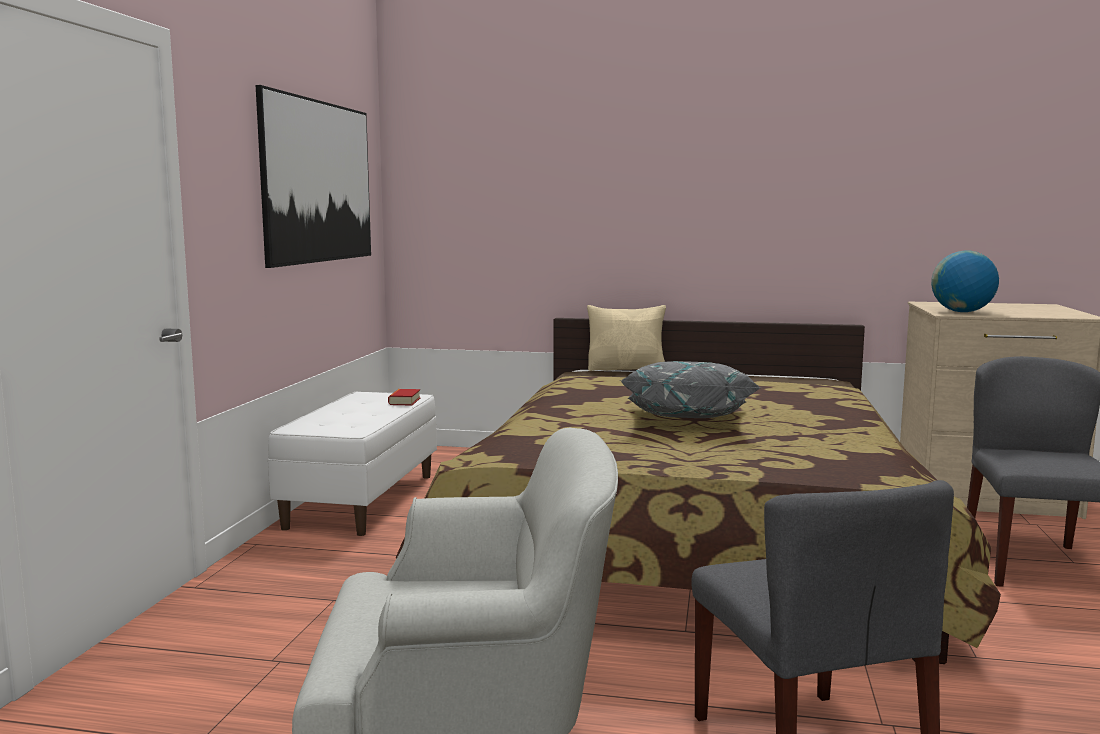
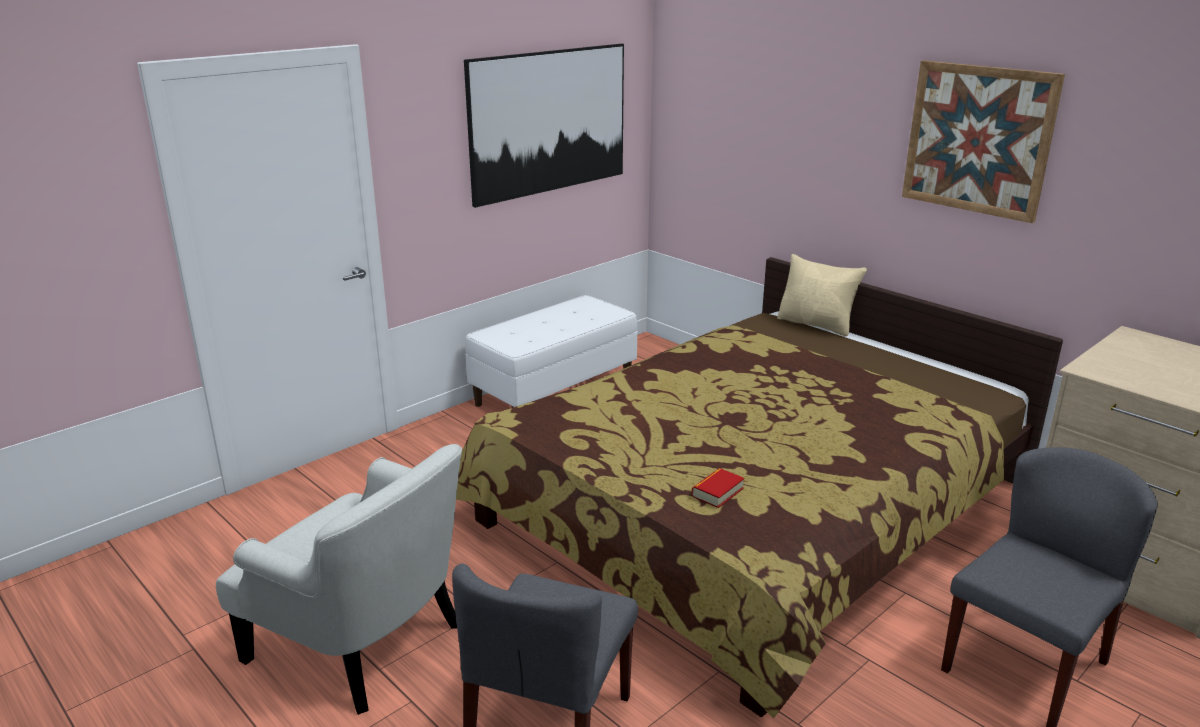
camera: 35 degrees right, 15 degrees up
book [388,389,420,405] -> book moved to [692,468,745,508]
grey pillow [621,361,761,418] -> none
globe [931,251,999,312] -> none
none -> picture [902,60,1065,223]

